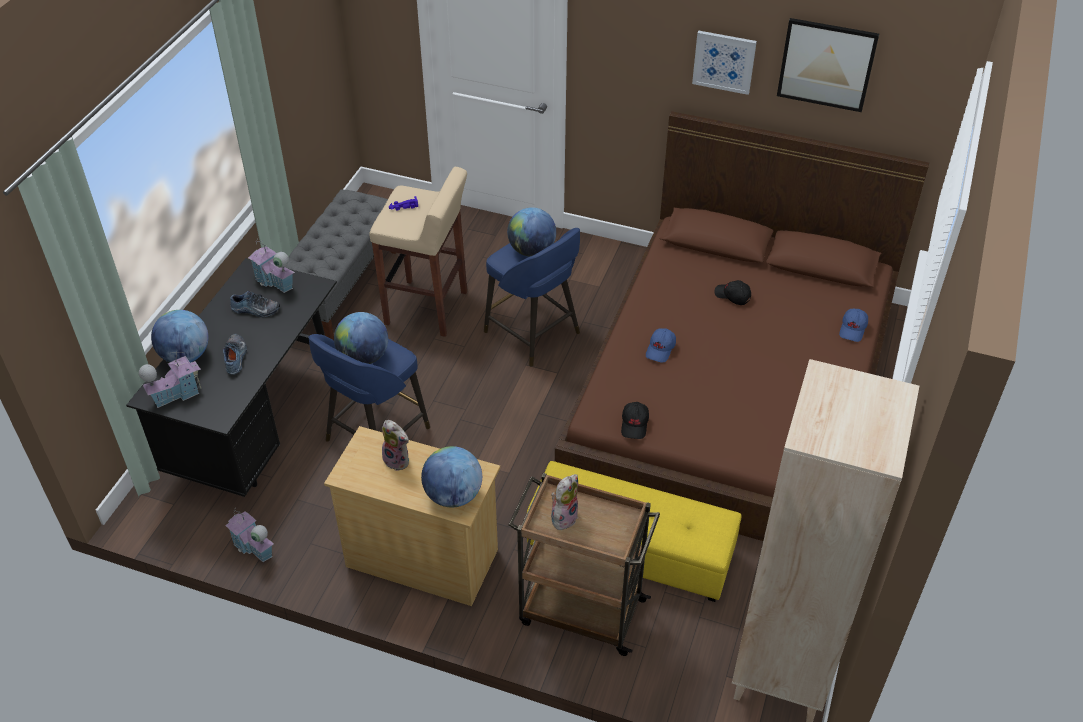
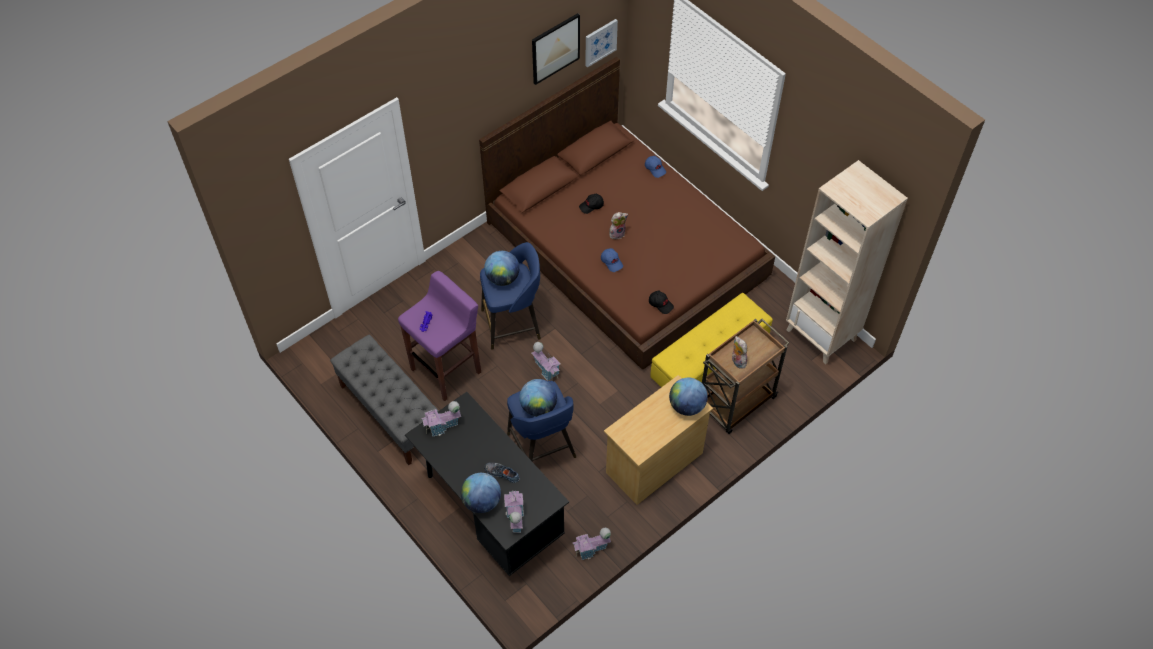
camera: 60 degrees left, 10 degrees up
shoe [230,291,280,317] -> none
beige stool [369,167,467,337] -> purple stool [398,271,481,401]
plush toy [382,420,410,471] -> plush toy moved to [609,212,628,239]
picture [692,31,757,95] -> picture moved to [586,19,618,68]
none -> toy house [532,342,560,381]

